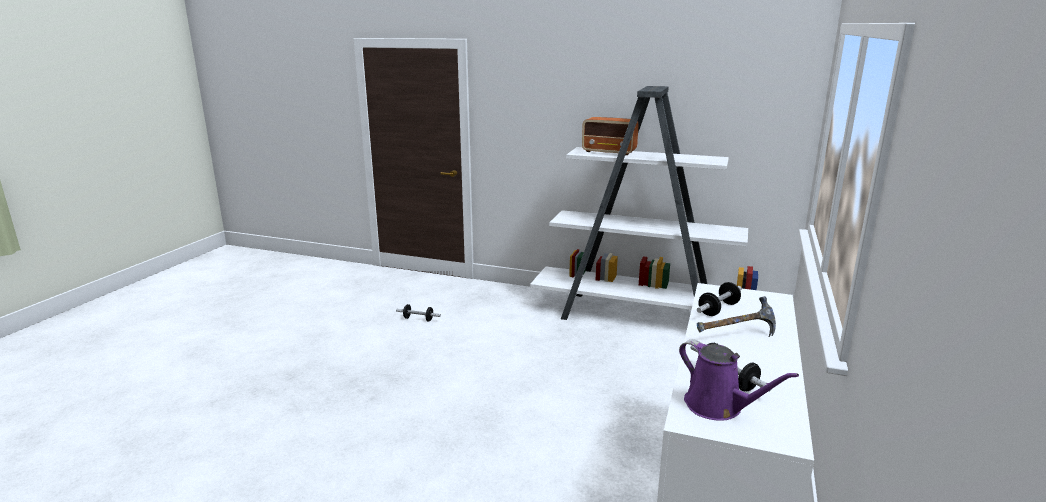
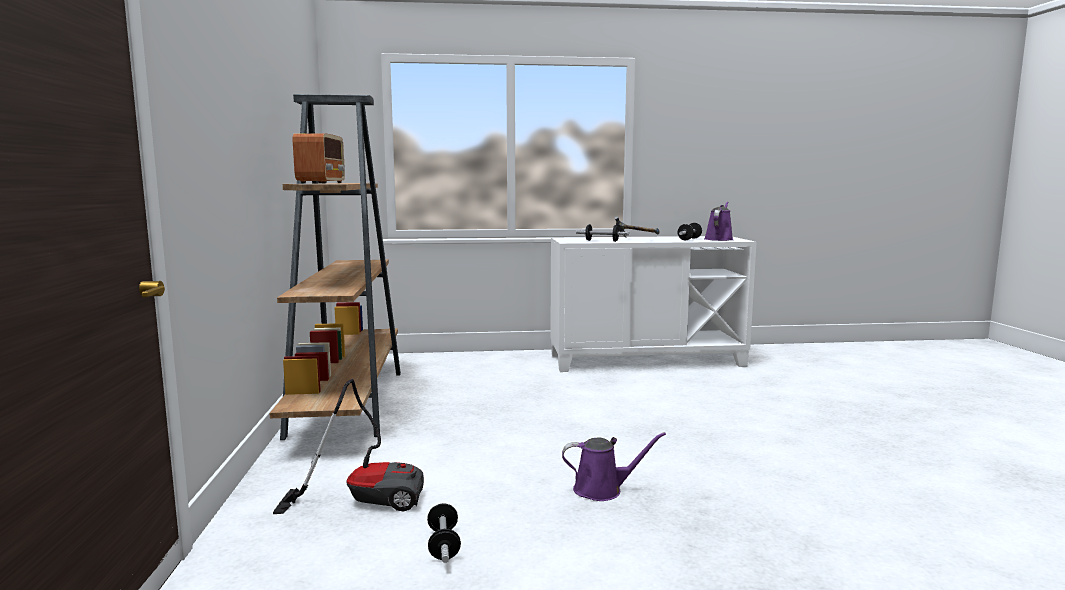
camera: 115 degrees left, 10 degrees down
white bookcase [530,86,758,320] -> brown bookcase [270,94,401,440]
none -> vacuum cleaner [273,379,424,514]
none -> purple watering can [562,432,666,501]

